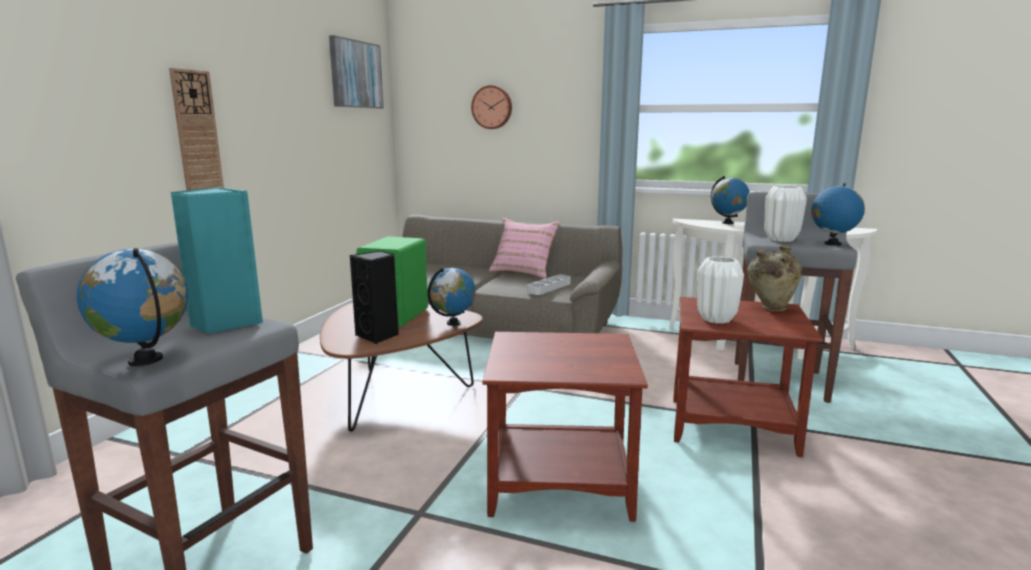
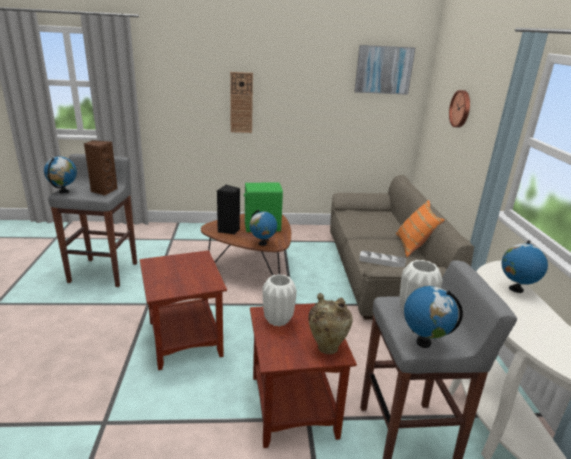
camera: 65 degrees right, 10 degrees up
turquoise speaker [171,187,263,334] -> brown speaker [84,140,118,196]
pink pillow [489,218,560,279] -> orange pillow [396,200,445,257]

